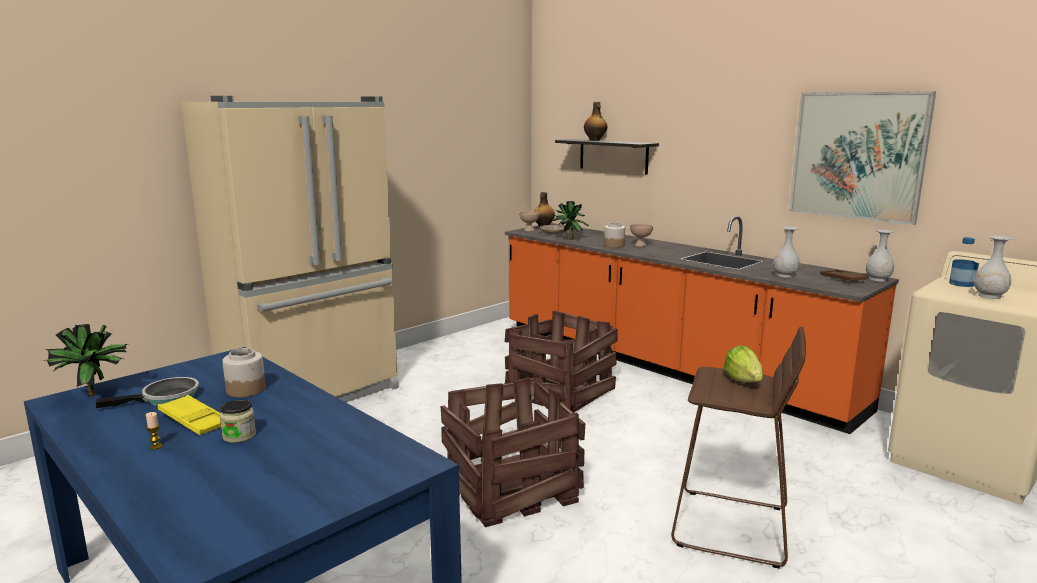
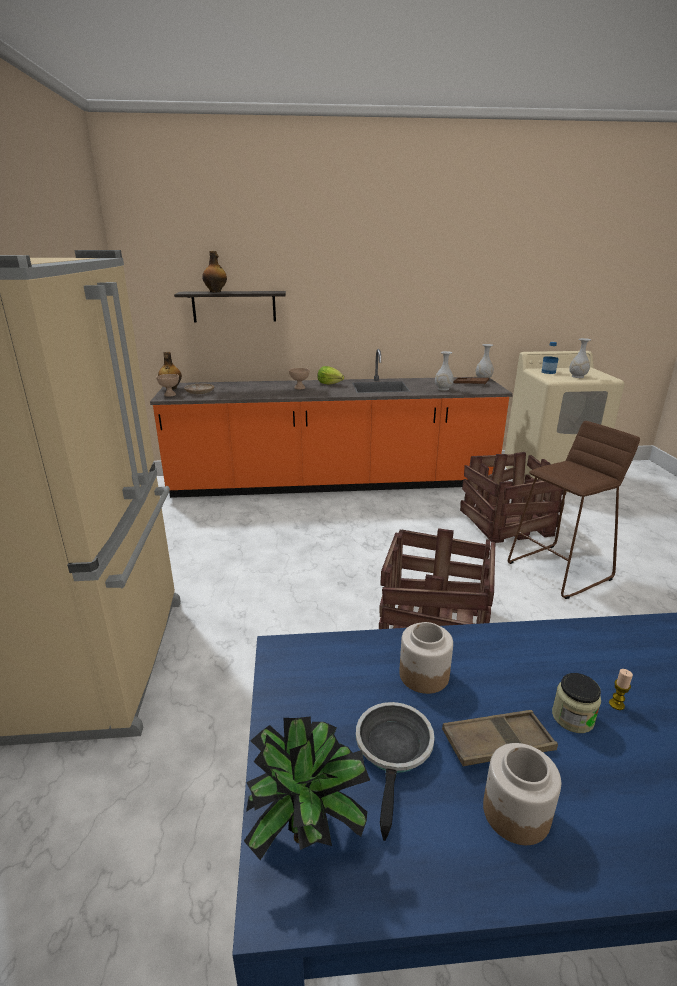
camera: 50 degrees left, 10 degrees up
candle [146,412,163,450] -> candle moved to [609,669,633,710]
yellow tray [158,395,221,435] -> brown tray [442,710,558,766]
crate [505,311,618,413] -> crate moved to [460,452,567,543]
potted plant [552,201,589,240] -> none
jar [604,223,625,248] -> jar moved to [483,743,561,845]
lettuce [724,345,763,383] -> lettuce moved to [318,366,344,385]
picture [789,92,936,225] -> none

